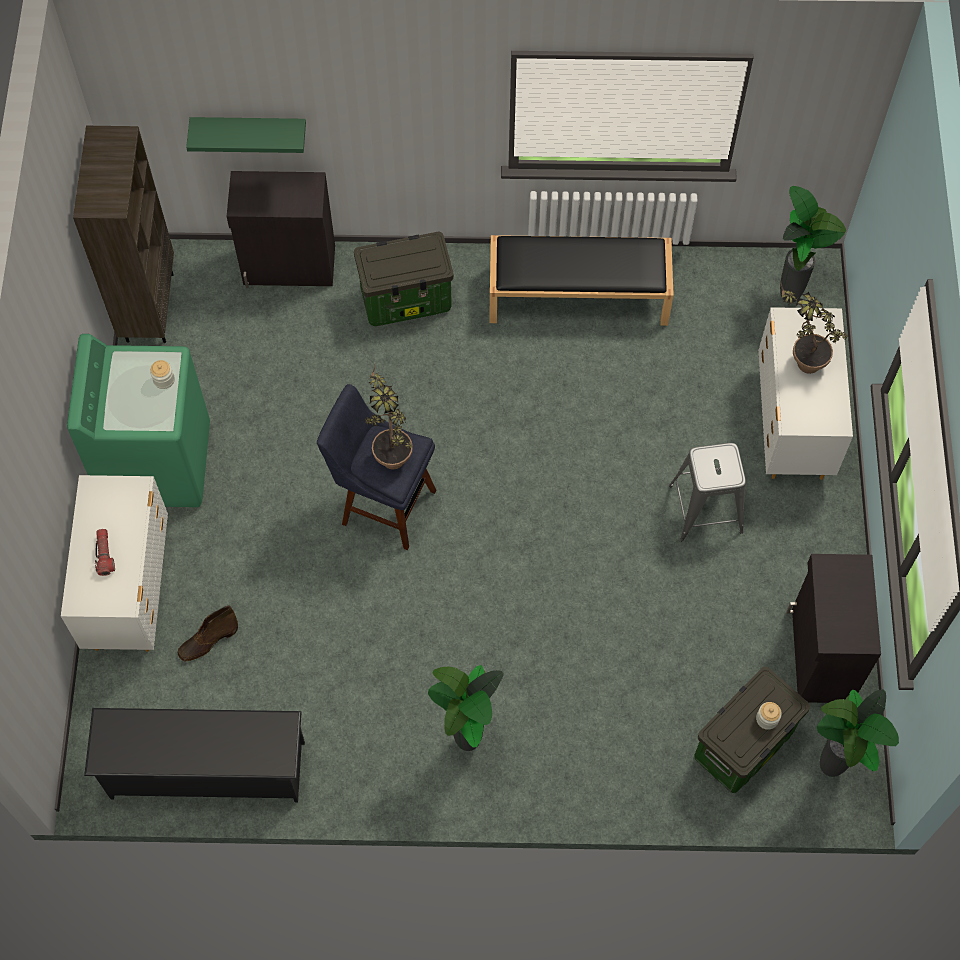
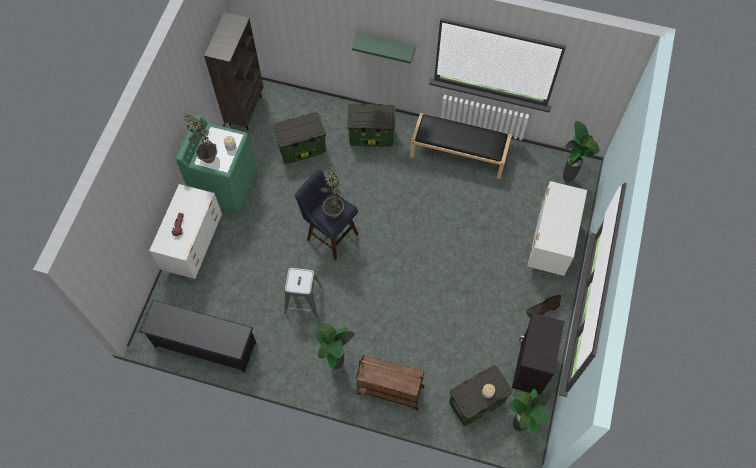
camera: 15 degrees right, 0 degrees up
brown boot [178,606,238,662] -> brown boot moved to [527,295,561,317]
green shelf [186,117,306,153] -> green shelf moved to [352,33,416,64]
black cabinet [226,171,335,288] -> none
grey stool [669,443,746,541] -> grey stool moved to [284,268,323,318]
potted plant [781,283,848,374] -> potted plant moved to [184,112,217,163]
none -> storage box [273,112,326,164]
none -> brown cart [356,355,425,410]

